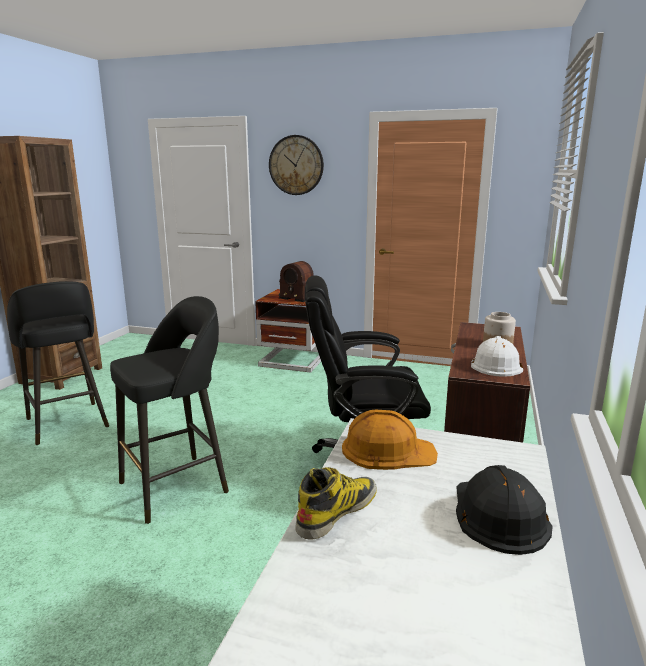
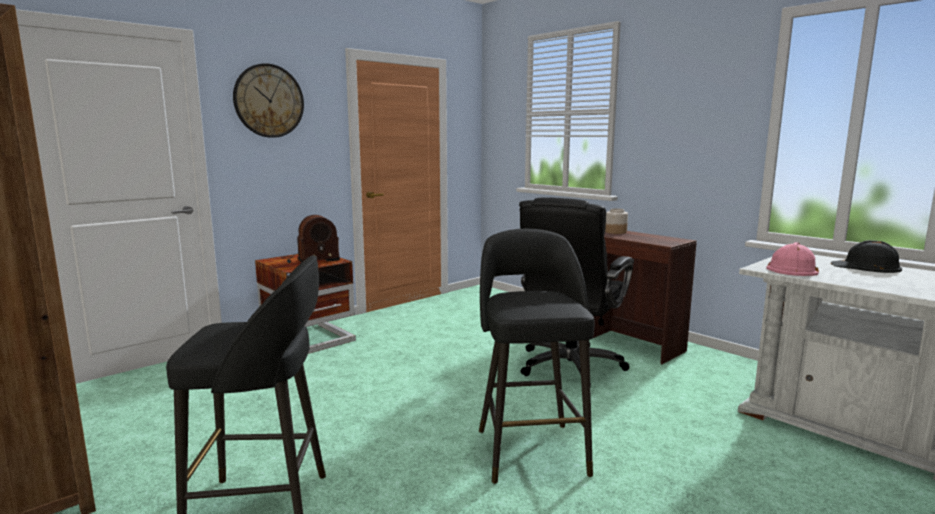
camera: 60 degrees left, 5 degrees down
boot [295,467,377,540] -> none
orange hard hat [342,410,438,470] -> pink hard hat [766,242,819,276]
white hard hat [471,336,523,377] -> none

